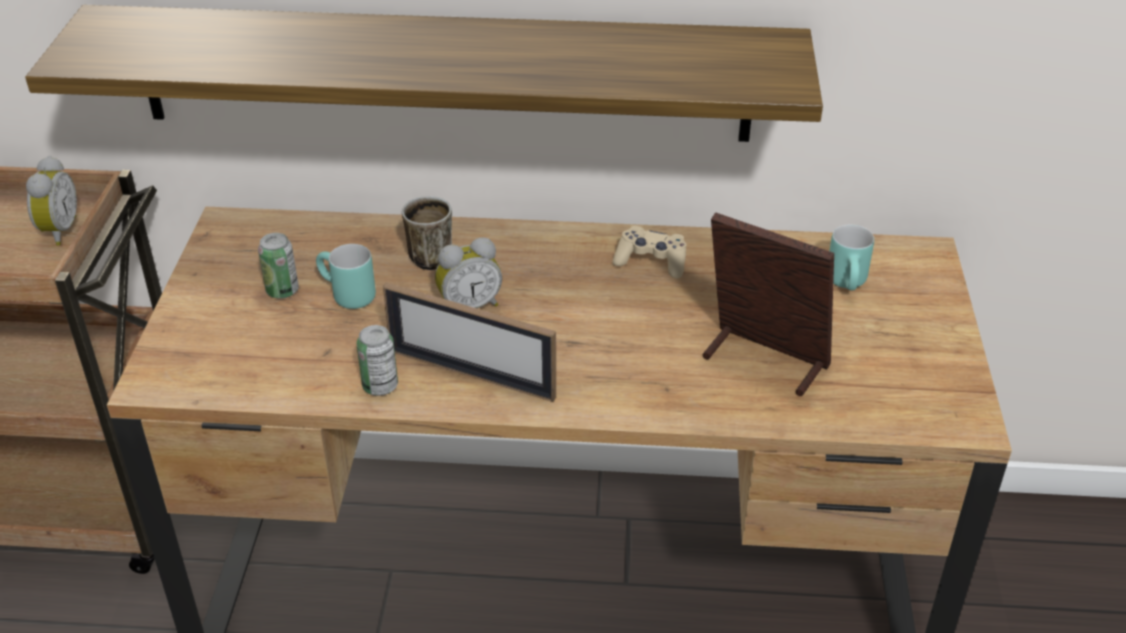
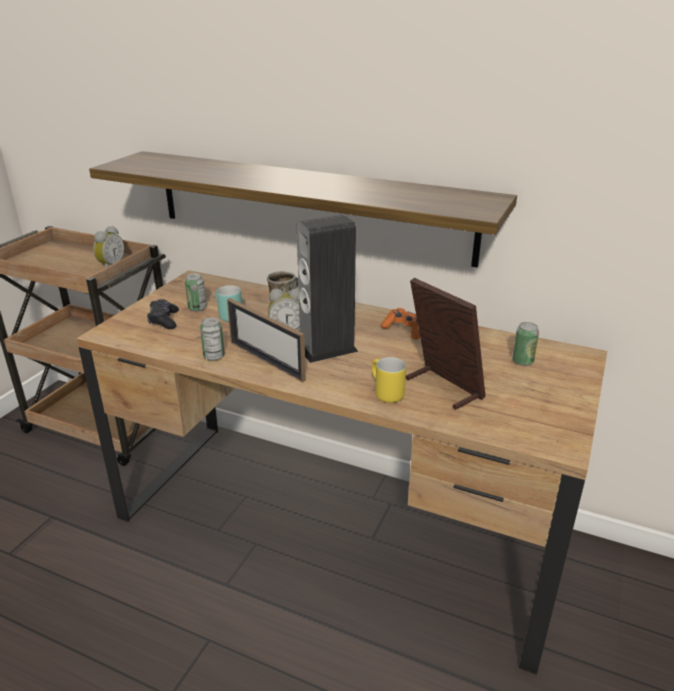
camera: 20 degrees right, 10 degrees down
beige game controller [613,226,687,278] -> orange game controller [381,308,420,340]
turquoise mug [829,225,874,291] -> can [512,322,539,366]
none -> black game controller [147,299,179,329]
none -> speaker [297,215,358,363]
none -> yellow mug [372,357,406,403]

